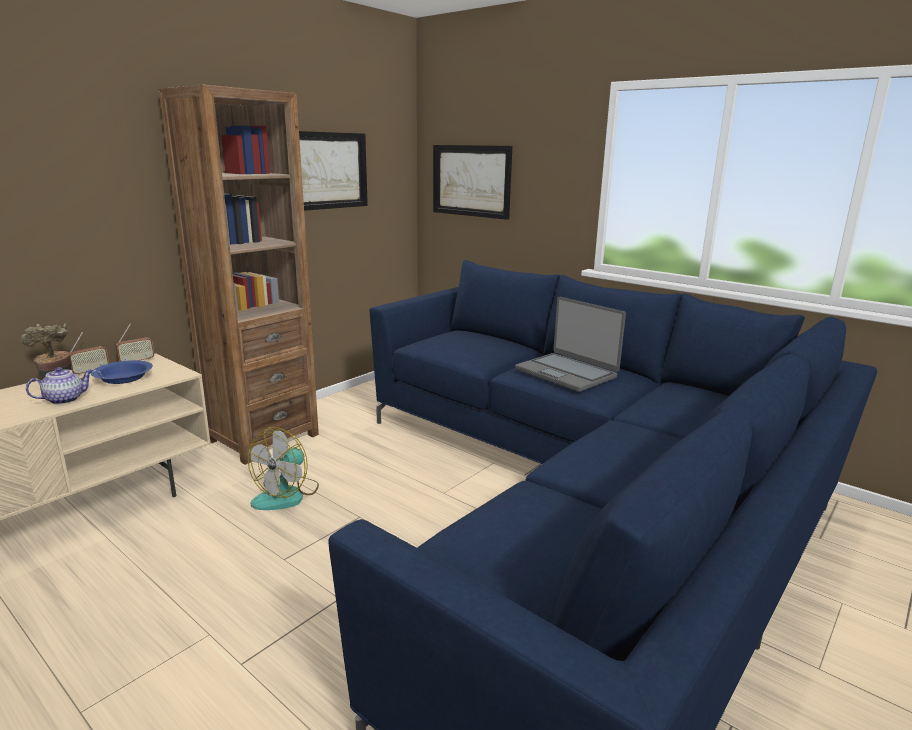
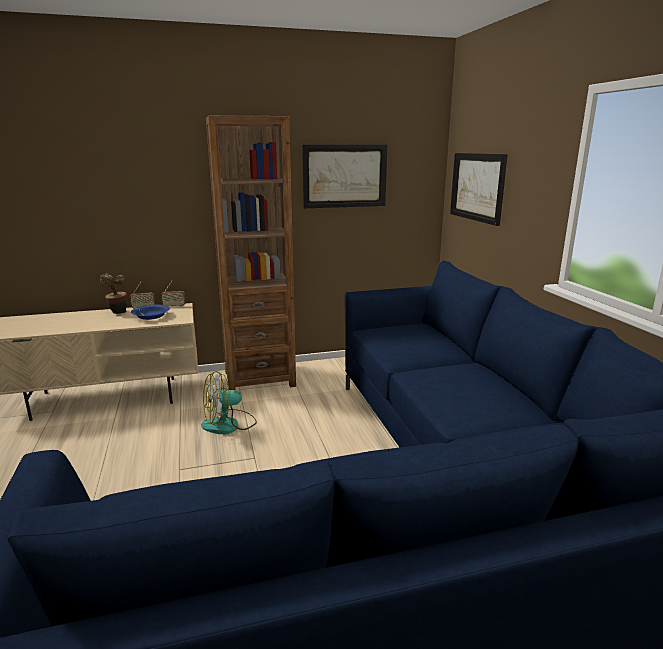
camera: 35 degrees right, 0 degrees up
teapot [26,367,93,405] -> none
laptop [515,297,626,392] -> none

